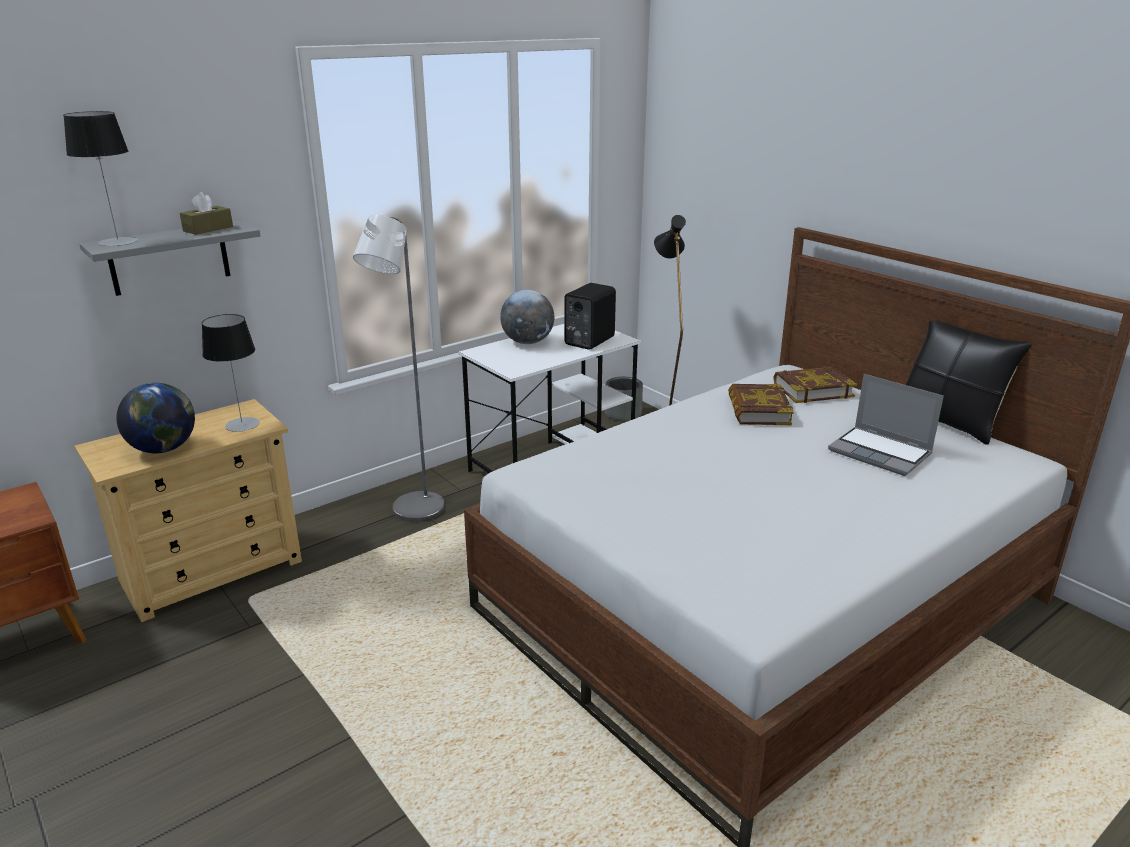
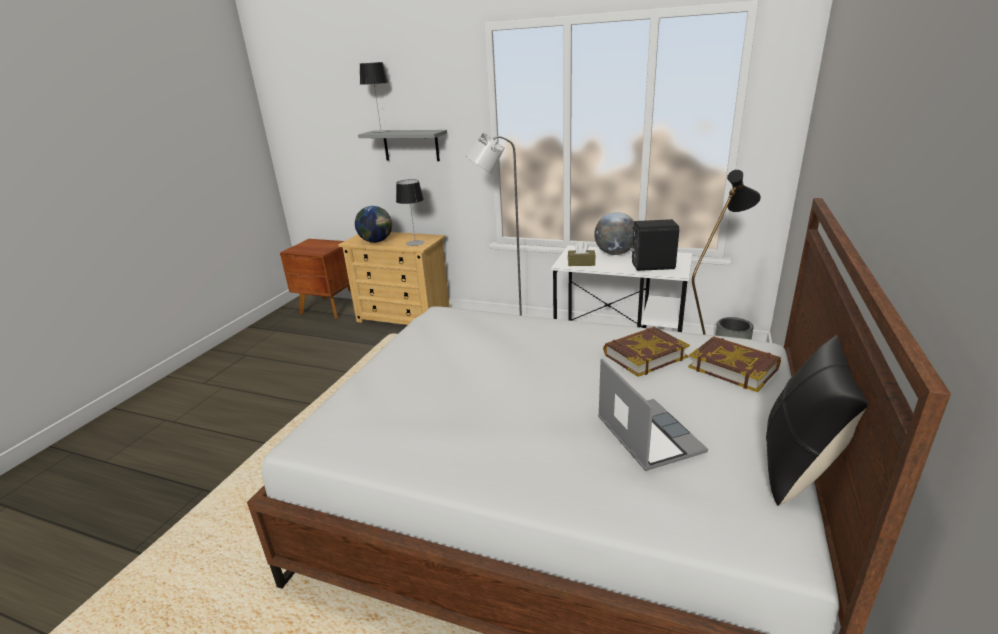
camera: 60 degrees right, 0 degrees up
brown tissue box [180,192,233,235] -> brown tissue box moved to [568,242,596,266]
laptop [828,374,944,476] -> laptop turned 150 degrees clockwise [598,358,708,471]

